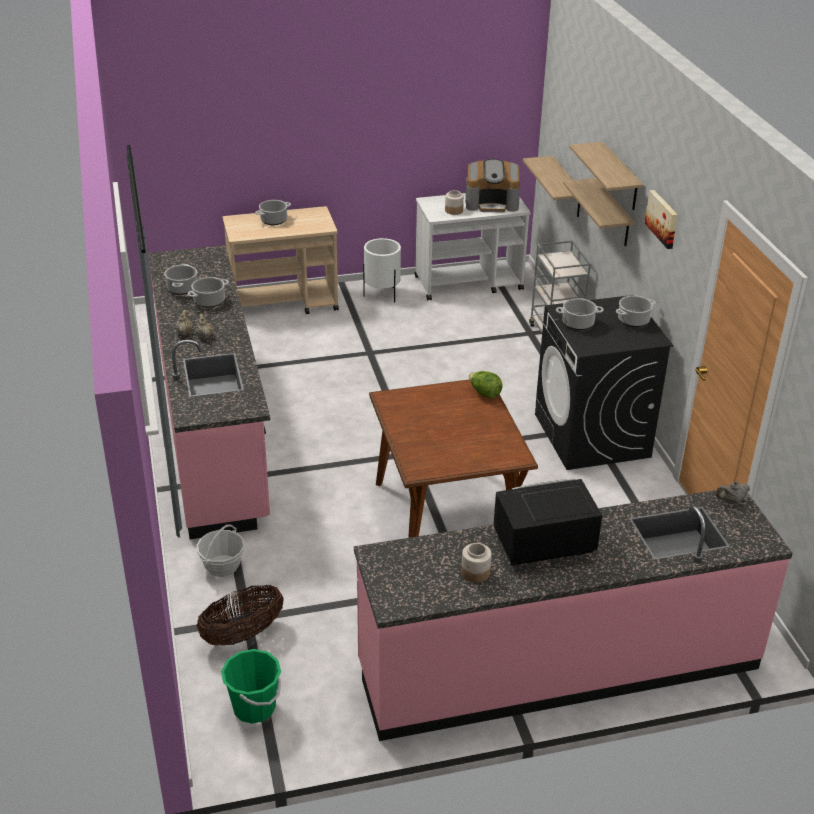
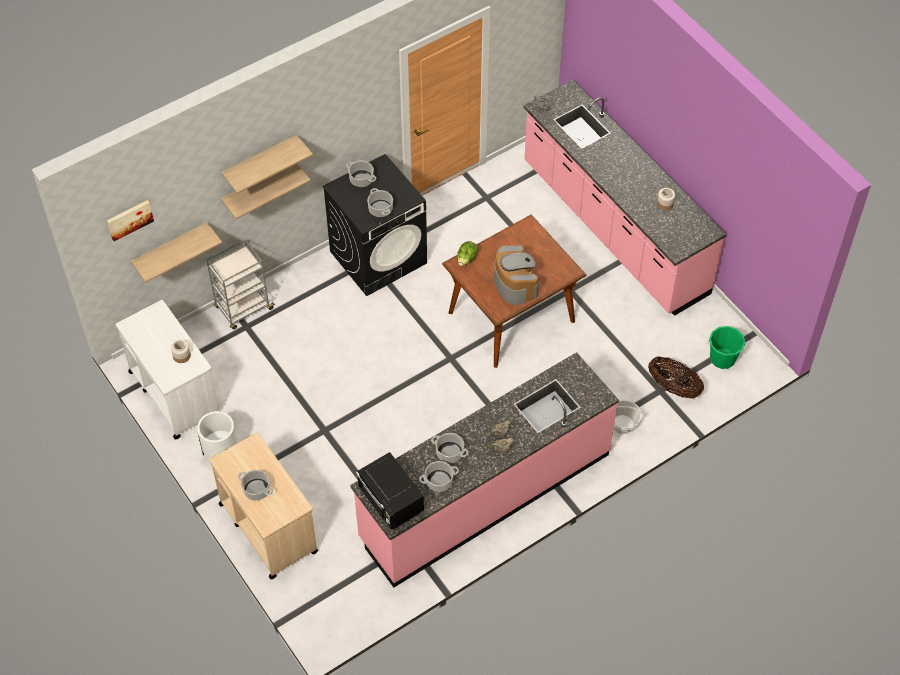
camera: 110 degrees left, 20 degrees up
coffee machine [465,159,520,213] -> coffee machine moved to [494,245,539,305]
black microwave [494,478,603,566] -> black microwave moved to [356,452,424,530]
picture [645,190,678,249] -> picture moved to [107,200,154,241]

